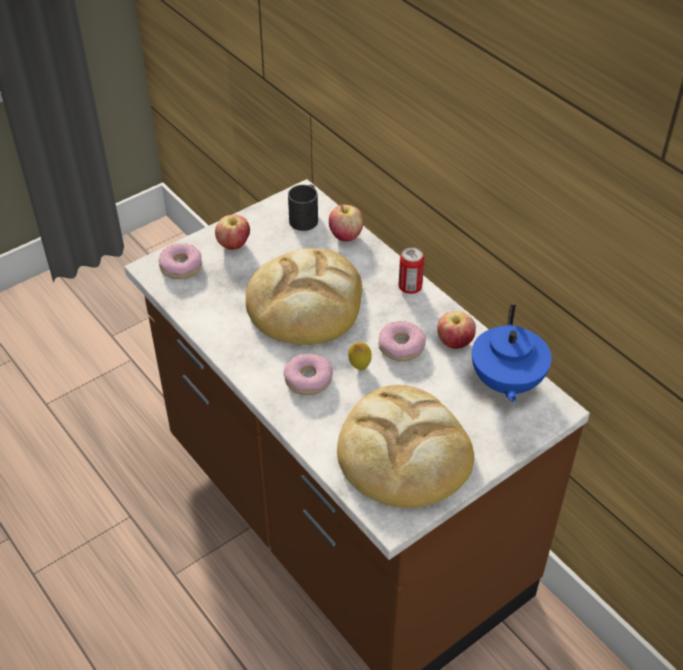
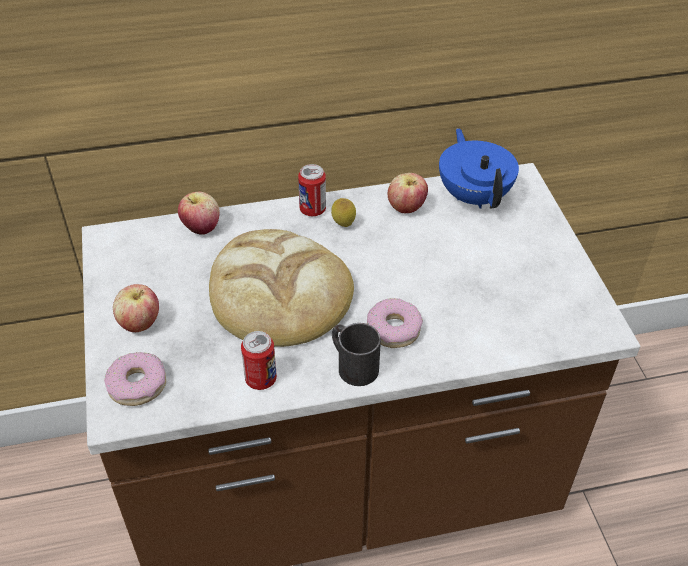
camera: 65 degrees left, 0 degrees up
black mug [288,184,318,231] -> black mug moved to [332,323,381,386]
bread [337,385,474,508] -> none
lemon [348,342,372,370] -> lemon moved to [331,198,356,227]
donut [378,321,426,361] -> none
blue teapot [472,304,552,402] -> blue teapot turned 135 degrees counterclockwise [439,128,519,209]
none -> can [241,331,277,390]

